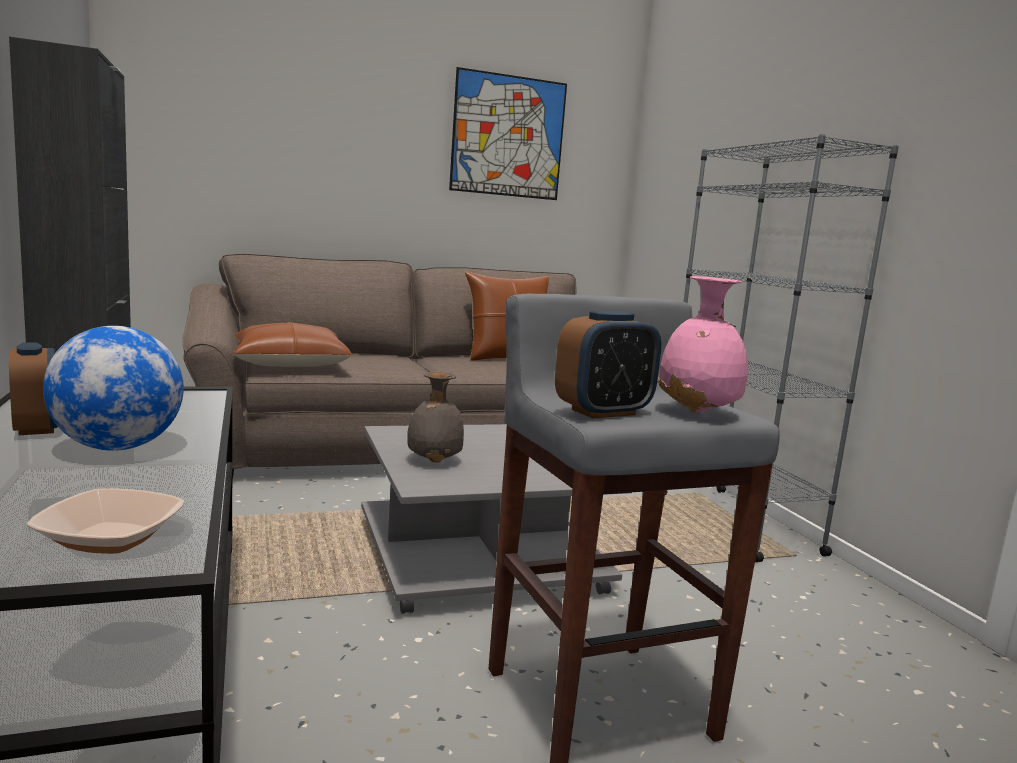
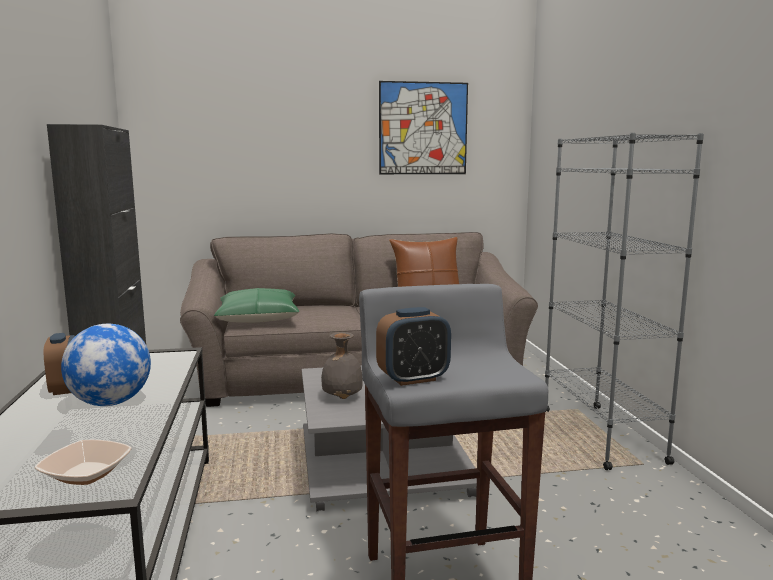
camera: 10 degrees right, 0 degrees up
brown pillow [234,322,352,367] -> green pillow [214,288,299,323]
pink vase [658,276,748,413] -> none

